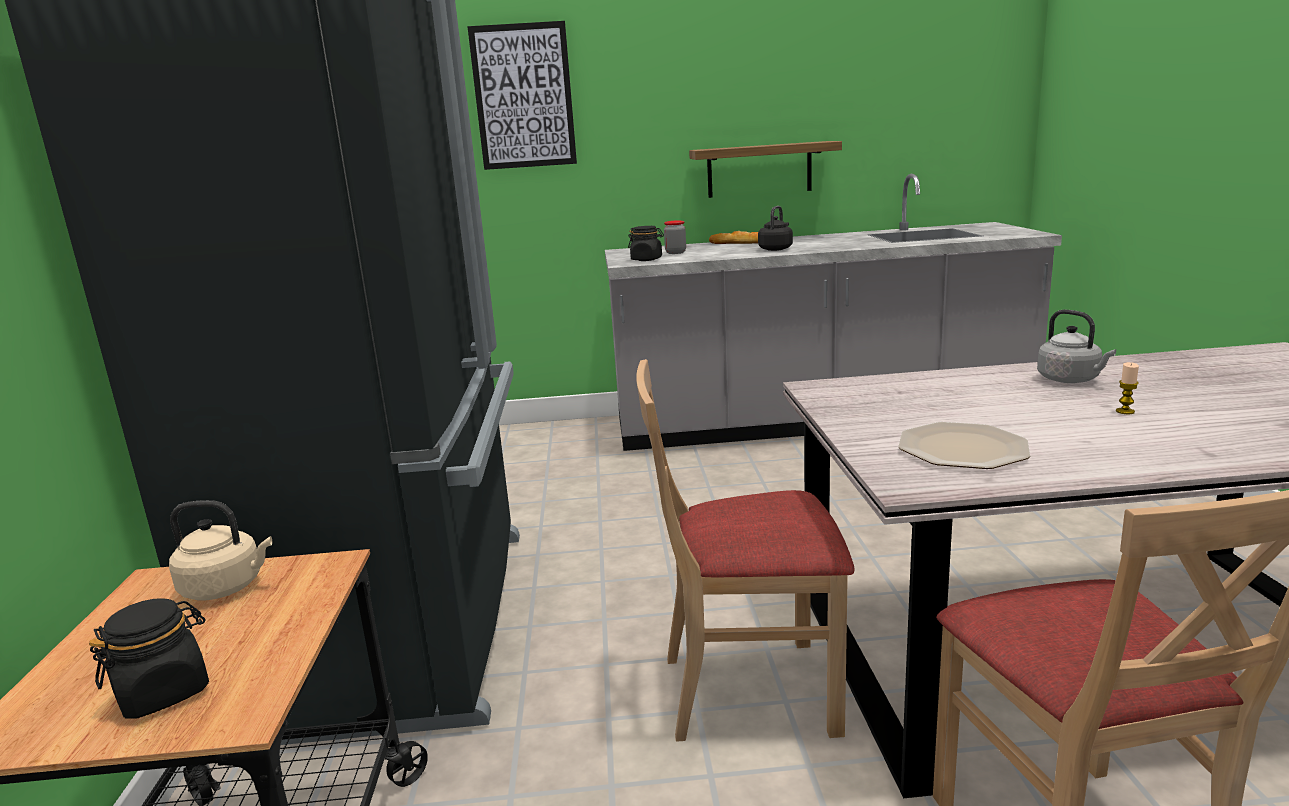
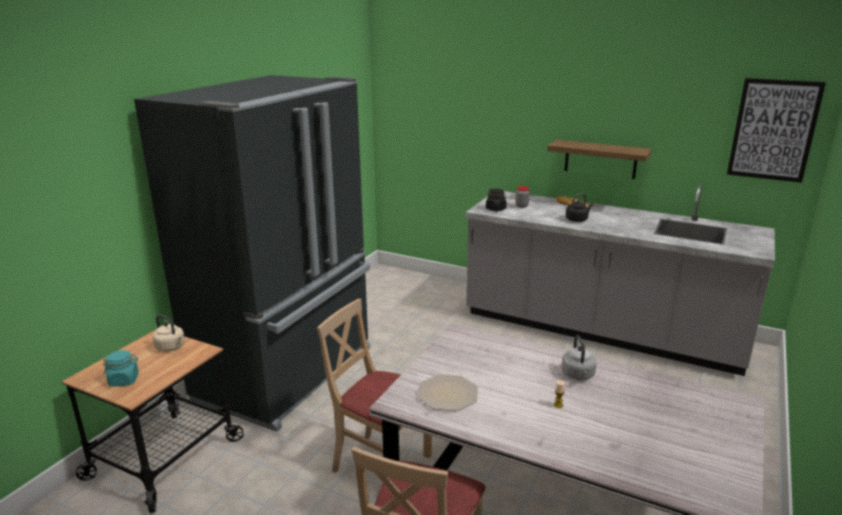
camera: 30 degrees right, 5 degrees up
black jar [89,598,209,719] -> turquoise jar [103,350,139,387]
picture [467,21,577,170] -> picture moved to [727,78,826,183]

